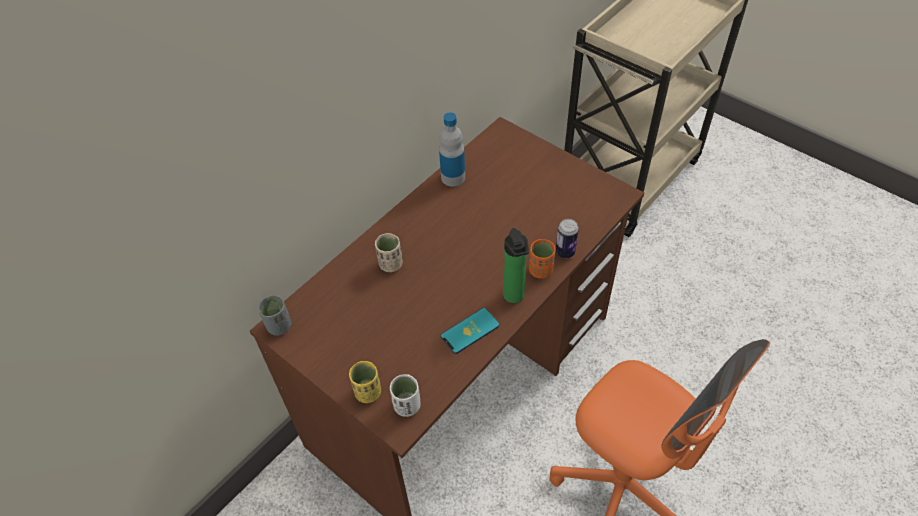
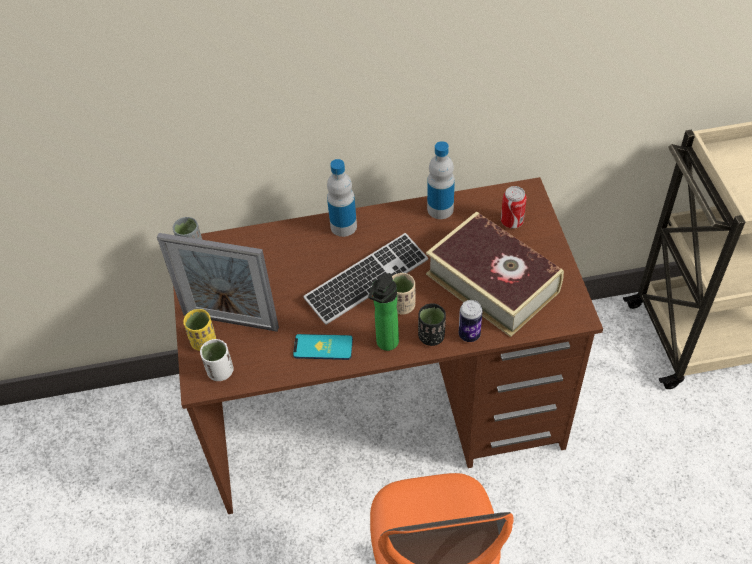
camera: 40 degrees right, 0 degrees up
beige cup [375,233,403,272] -> beige cup moved to [392,273,415,315]
orange cup [529,239,556,279] -> black cup [418,303,446,346]
none -> picture frame [157,233,279,332]
none -> keyboard [303,233,428,325]
none -> bottle [327,159,357,237]
none -> book [426,211,564,337]
none -> can [501,186,526,228]

